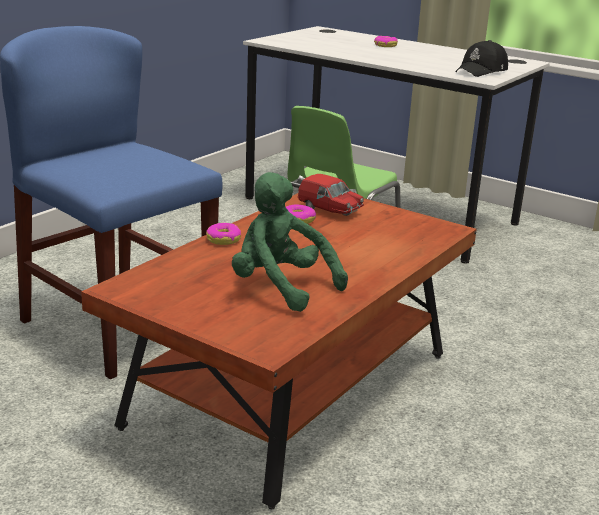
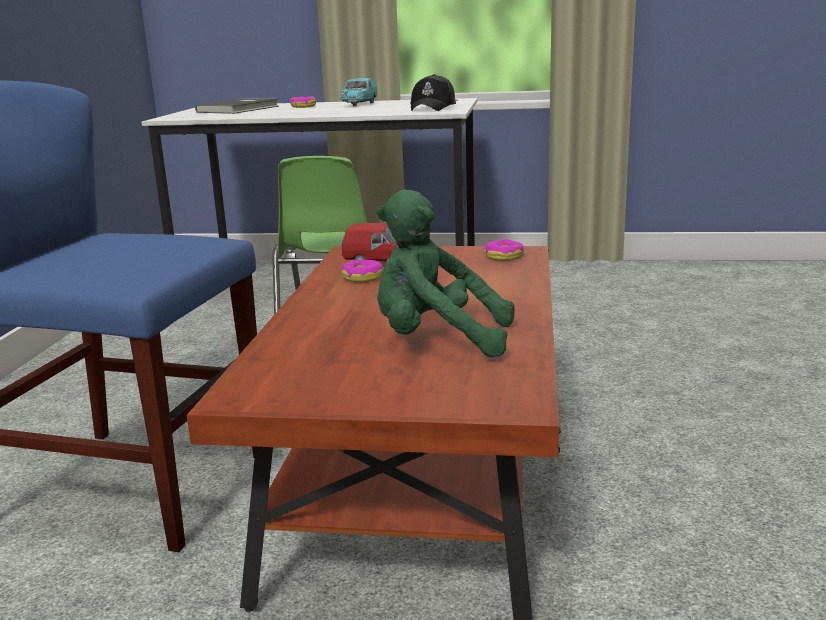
camera: 25 degrees left, 5 degrees down
donut [206,223,241,245] -> donut moved to [485,239,524,261]
none -> grey book [195,98,279,114]
none -> turquoise toy car [340,78,377,106]

